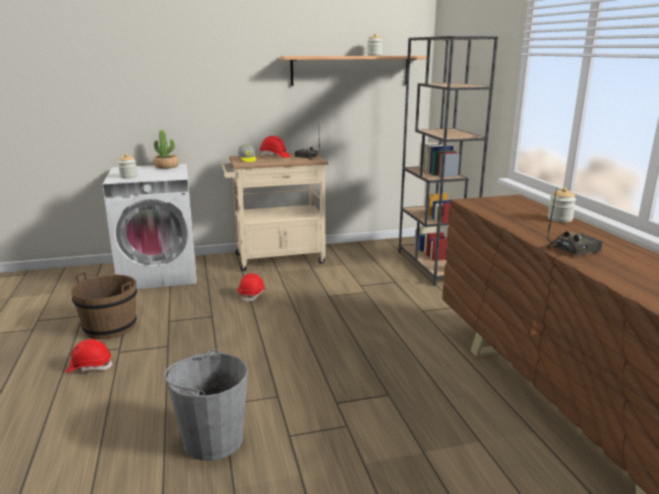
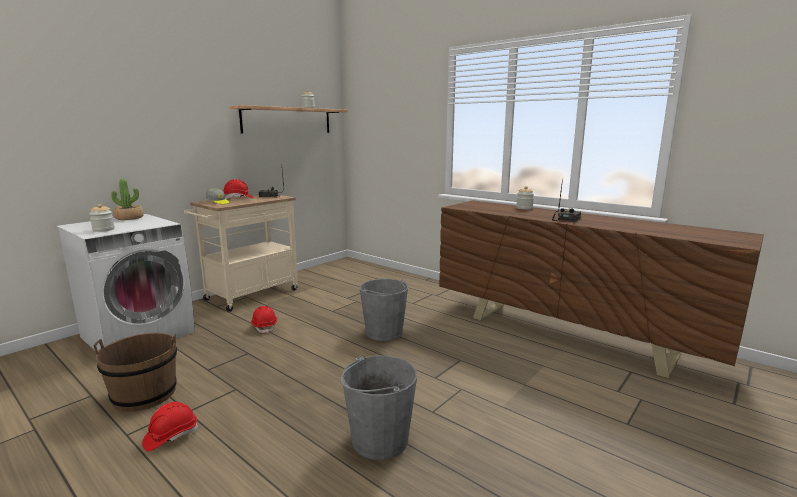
camera: 35 degrees left, 5 degrees down
bookcase [399,36,498,286] -> none
none -> grey bucket [360,279,408,341]

